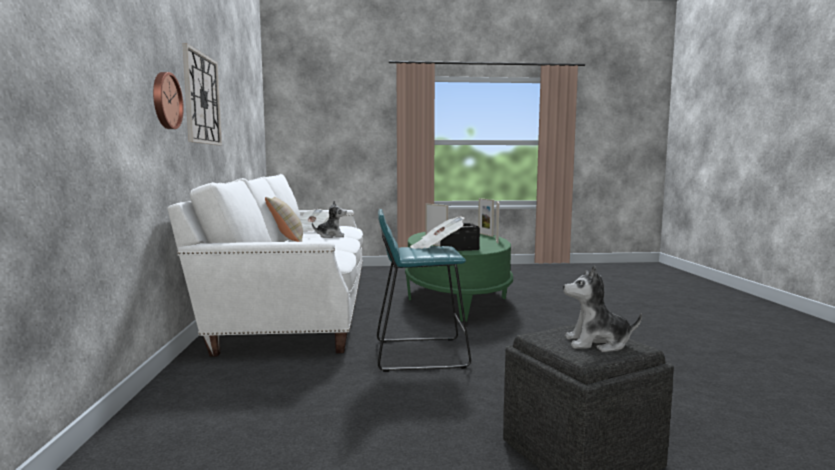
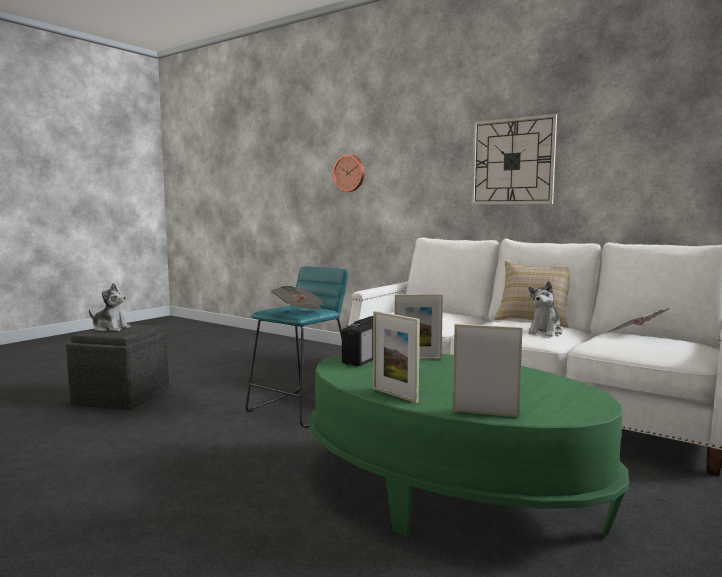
camera: 130 degrees right, 0 degrees up
wall clock [153,72,184,129] -> wall clock moved to [333,155,364,192]
plush toy [563,266,642,352] -> plush toy turned 60 degrees clockwise [89,283,131,332]

